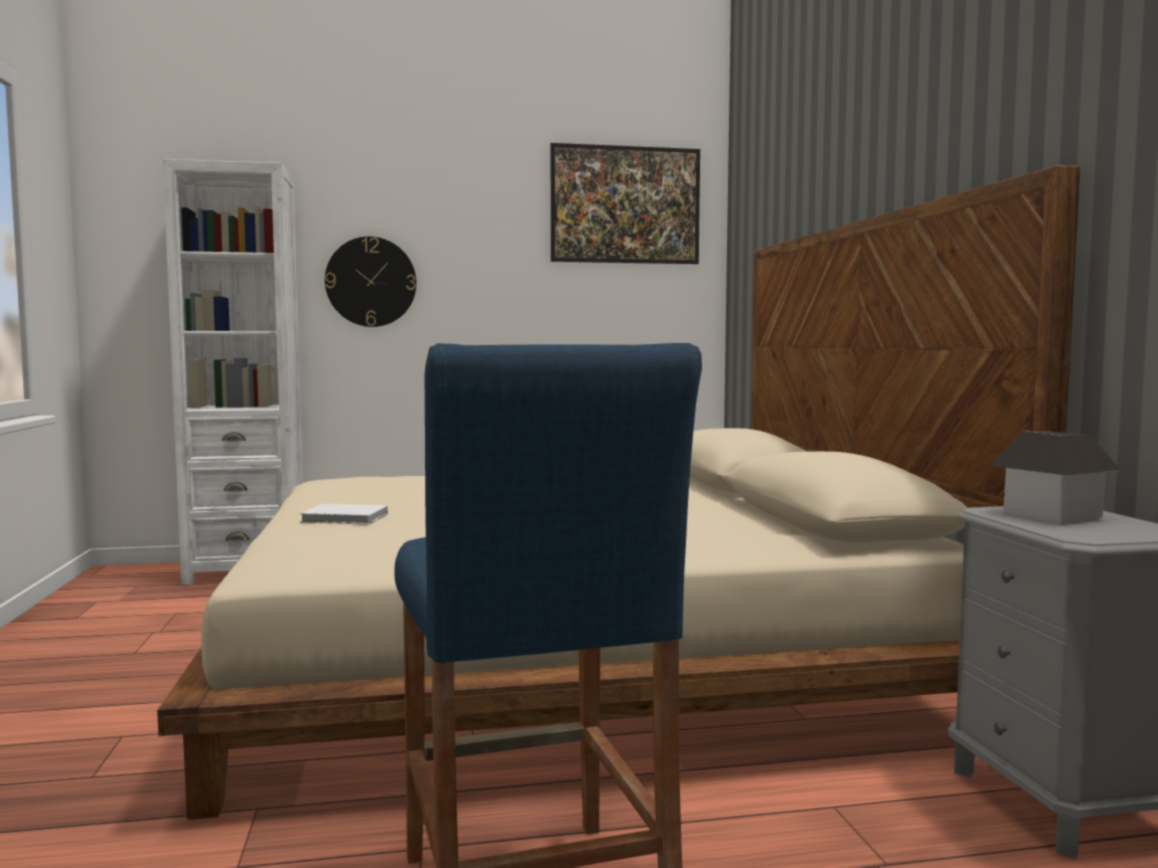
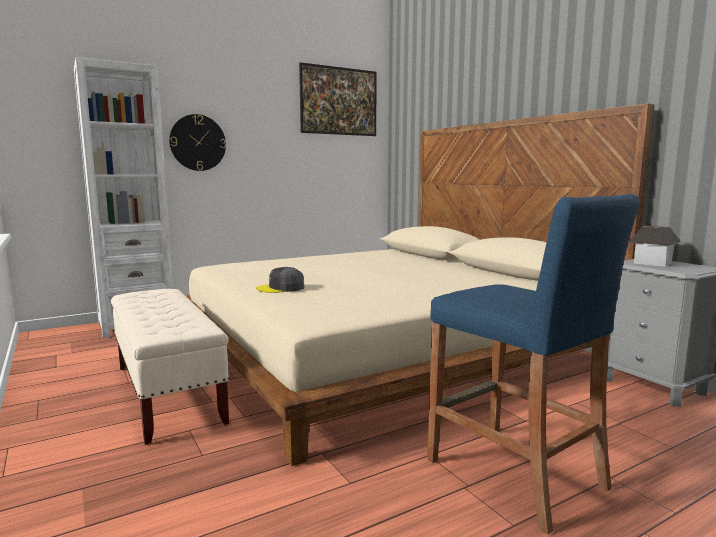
camera: 20 degrees left, 5 degrees up
white book [300,504,388,524] -> grey cap [256,267,304,293]
none -> beige bench [111,289,229,445]

